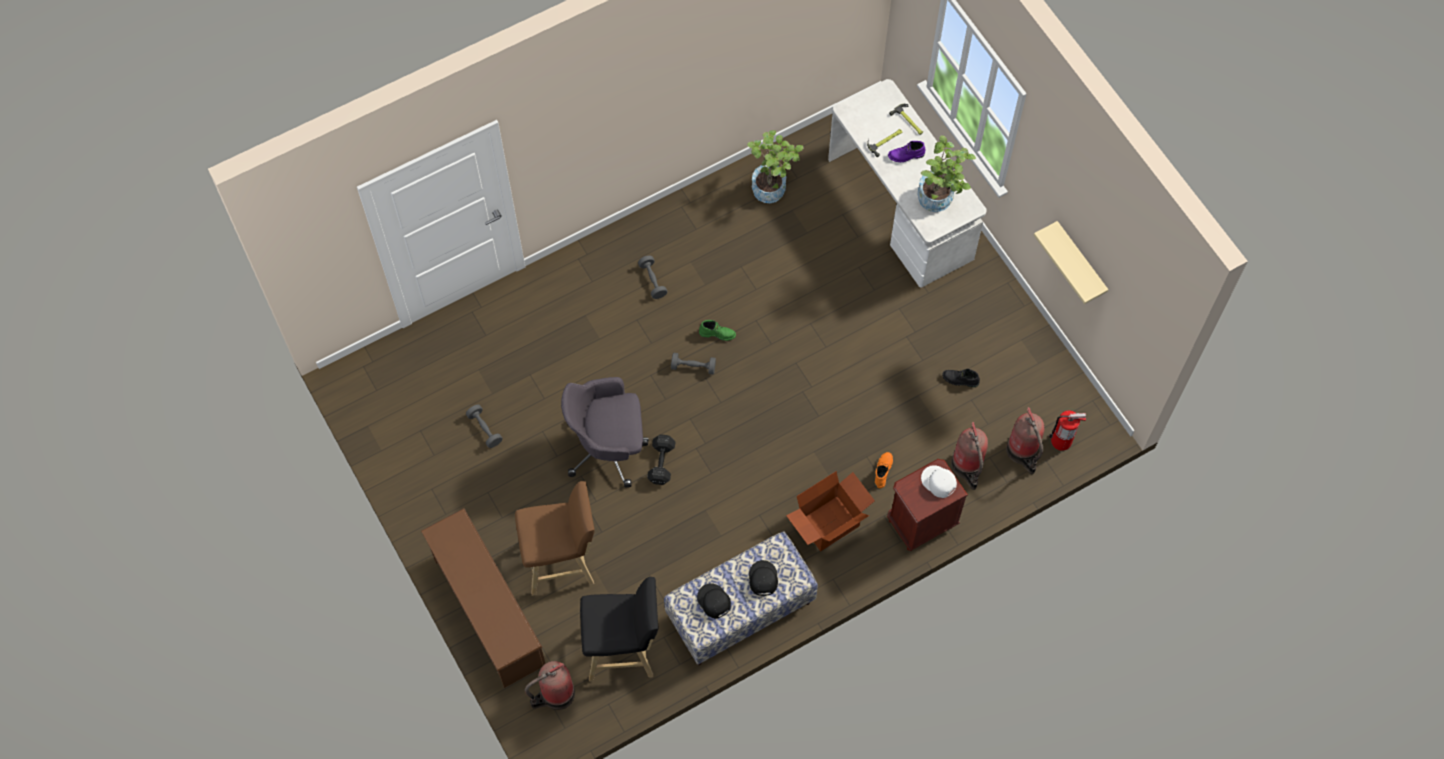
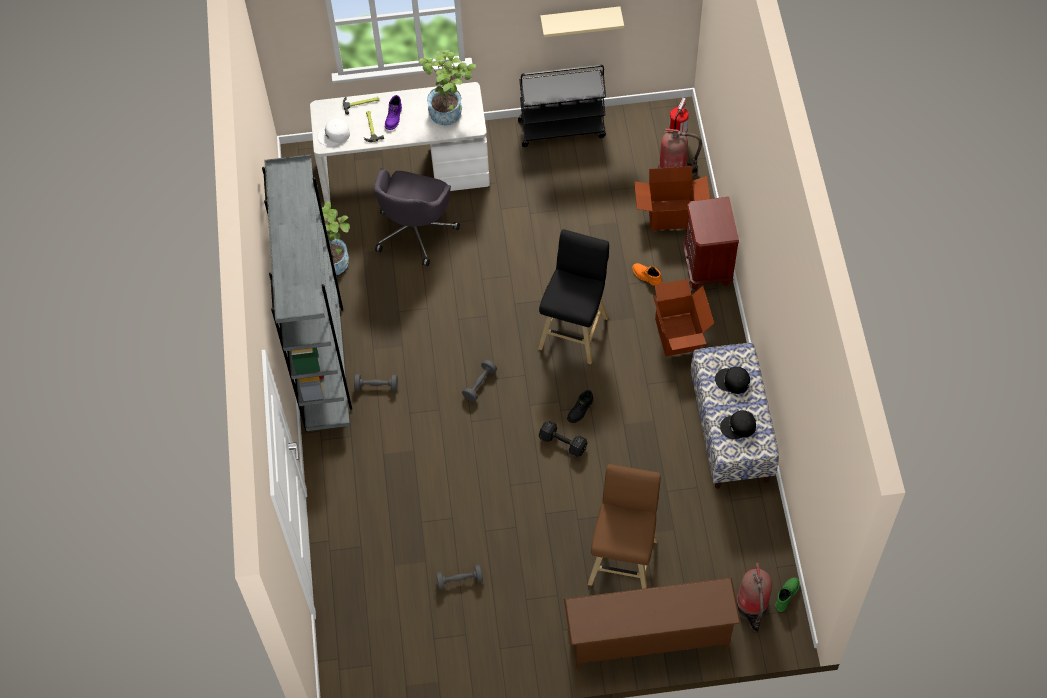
camera: 65 degrees left, 5 degrees down
grey office chair [561,377,649,488] -> grey office chair moved to [374,168,460,266]
black stool [580,577,658,682] -> black stool moved to [538,229,609,364]
green boot [699,320,736,341] -> green boot moved to [775,577,800,612]
white cap [921,465,957,498] -> white cap moved to [317,119,350,146]
black boot [942,369,980,387] -> black boot moved to [567,390,593,423]
fire extinguisher [951,422,988,490] -> cardboard box [634,166,710,231]
none -> grey bookcase [262,154,352,432]
none -> black cart [518,64,606,147]

